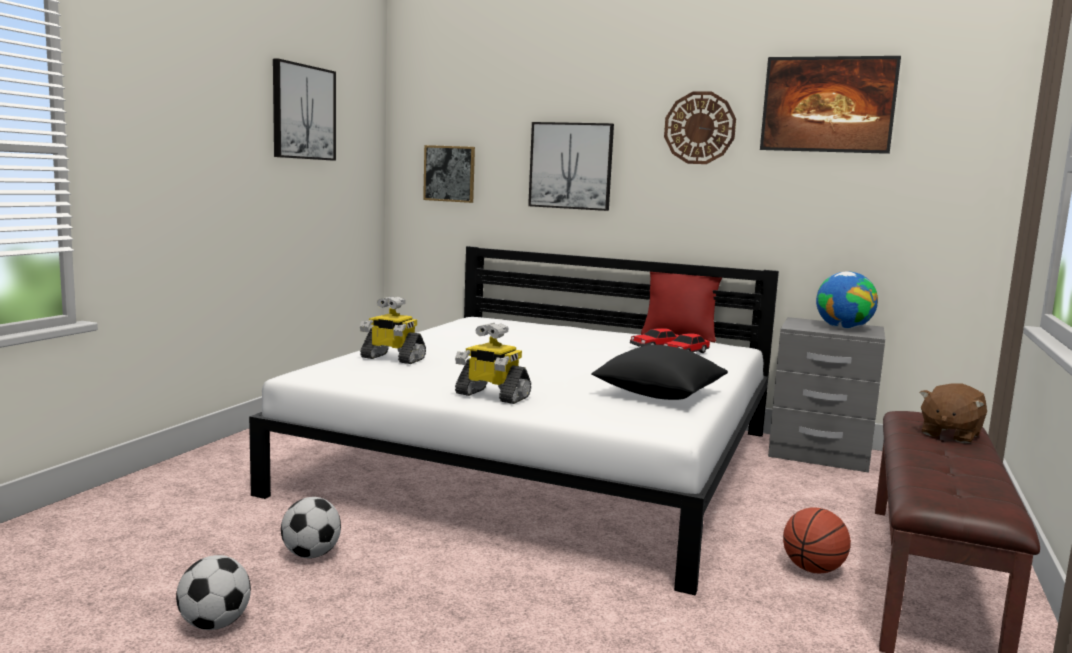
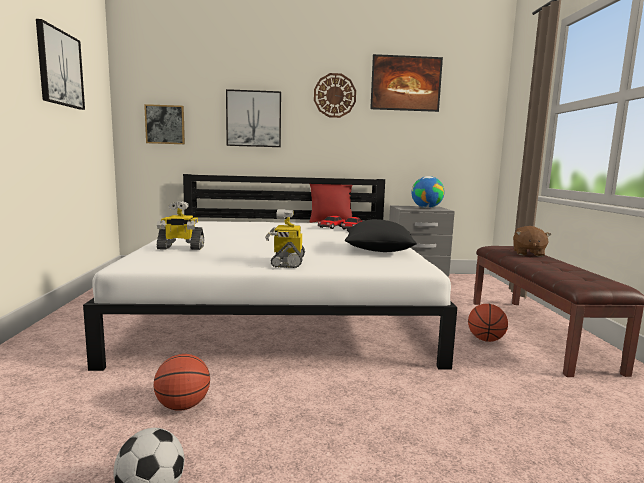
camera: 25 degrees left, 0 degrees up
football [281,497,341,558] -> basketball [153,354,210,411]
toy robot [455,323,531,404] -> toy robot turned 90 degrees clockwise [265,209,305,268]

